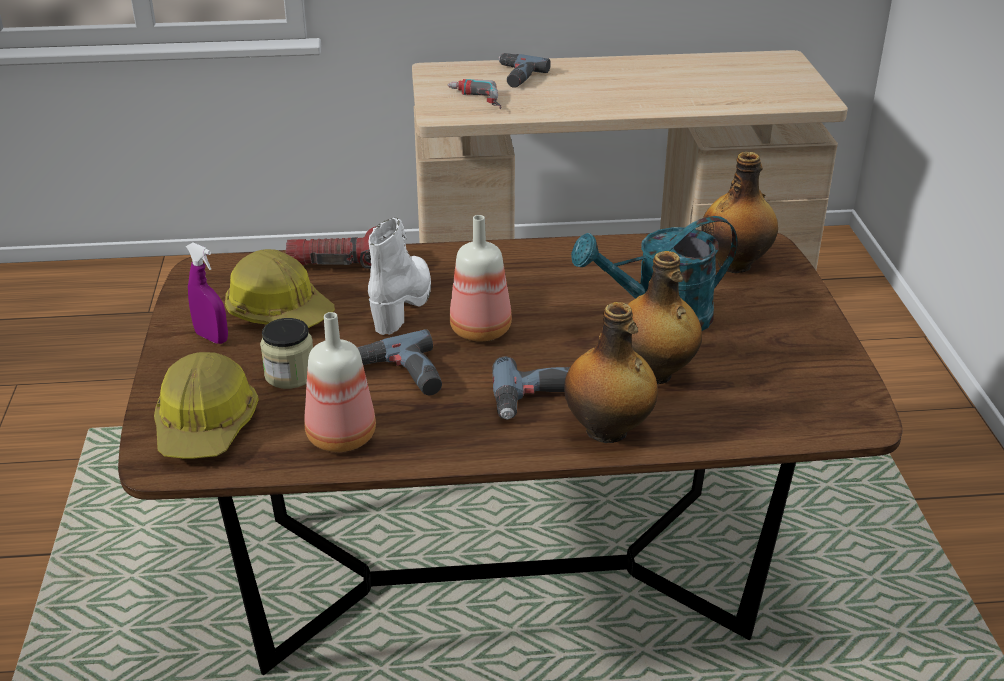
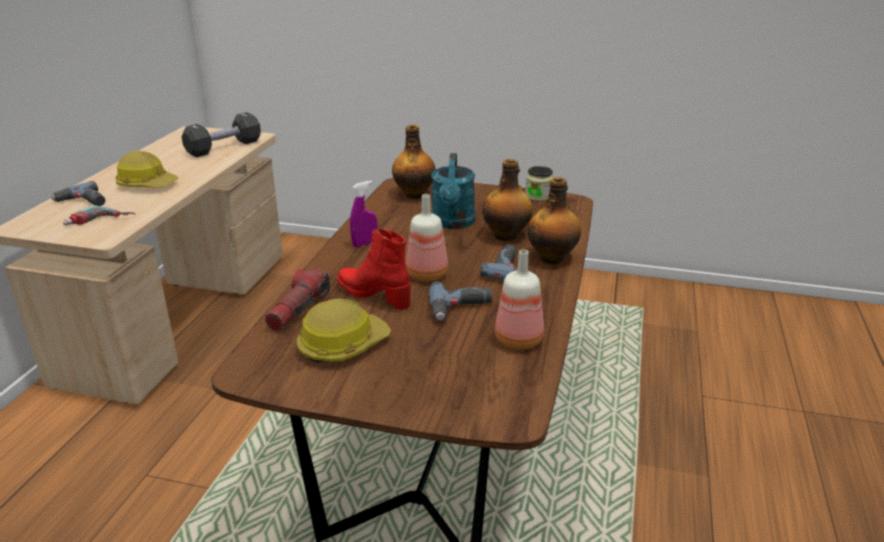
camera: 70 degrees left, 5 degrees down
hard hat [154,352,259,459] -> hard hat moved to [115,151,178,188]
purple spray bottle [186,243,228,344] -> purple spray bottle moved to [350,181,378,247]
jar [260,318,313,389] -> jar moved to [526,166,553,201]
white boot [368,218,431,335] -> red boot [337,228,411,310]
none -> black dumbbell [182,112,261,157]

